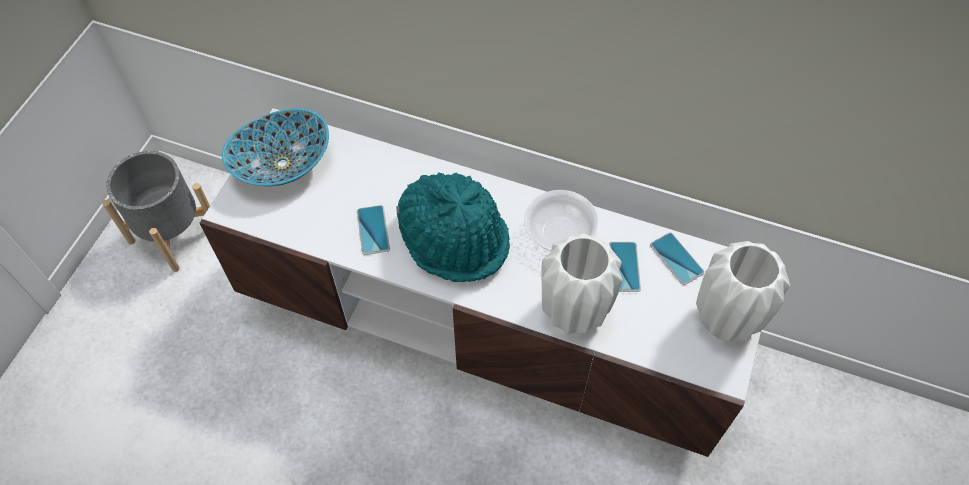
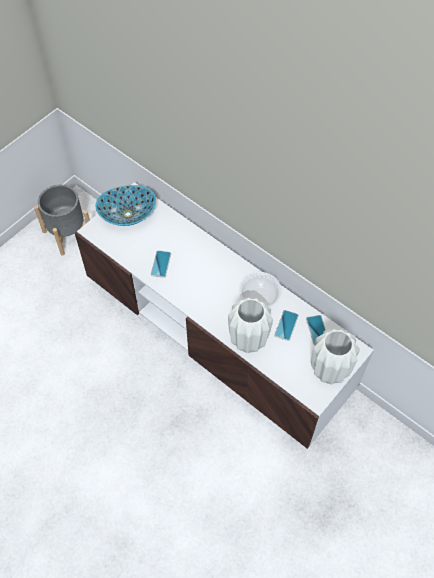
camera: 20 degrees right, 0 degrees up
turquoise hat [396,172,510,282] -> none

